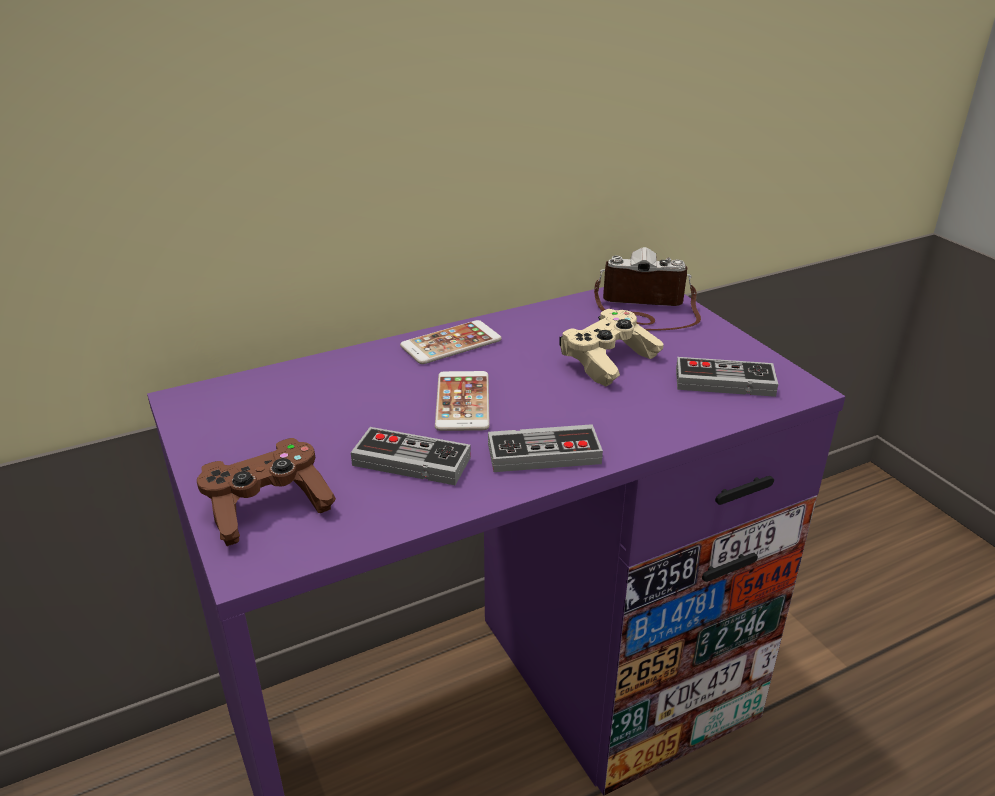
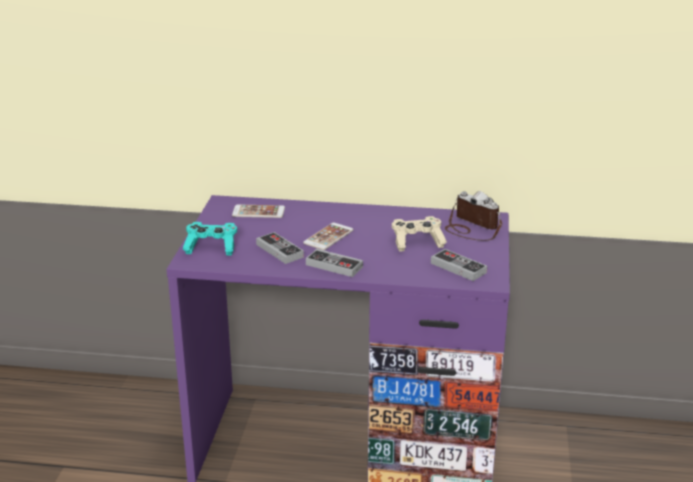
camera: 35 degrees right, 5 degrees down
brown game controller [197,438,336,546] -> turquoise game controller [183,222,237,256]
phone [400,320,502,364] -> phone moved to [232,204,285,218]

